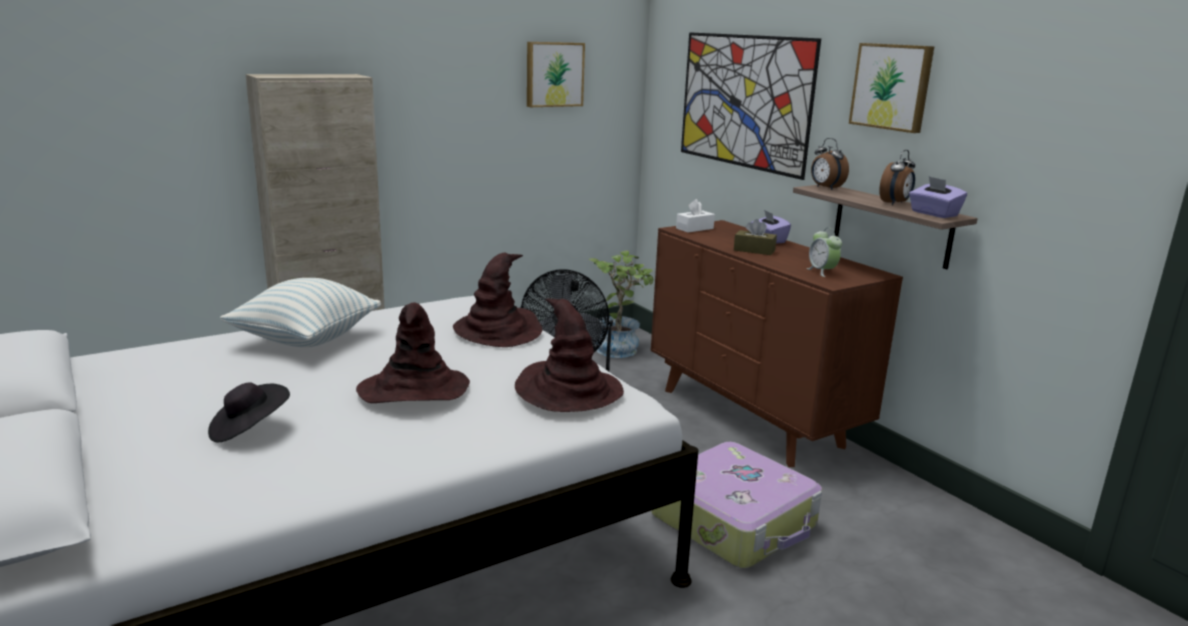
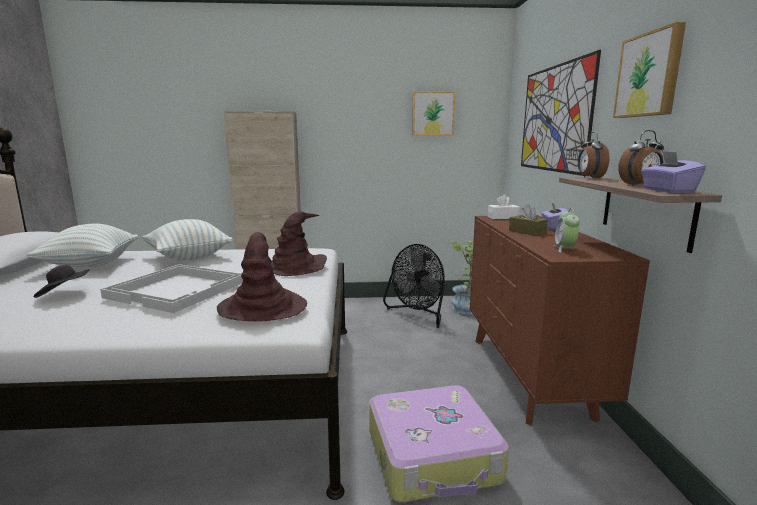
camera: 30 degrees right, 5 degrees down
brown hat [356,303,470,403] -> white tray [100,264,243,313]
none -> pillow [27,224,138,267]

